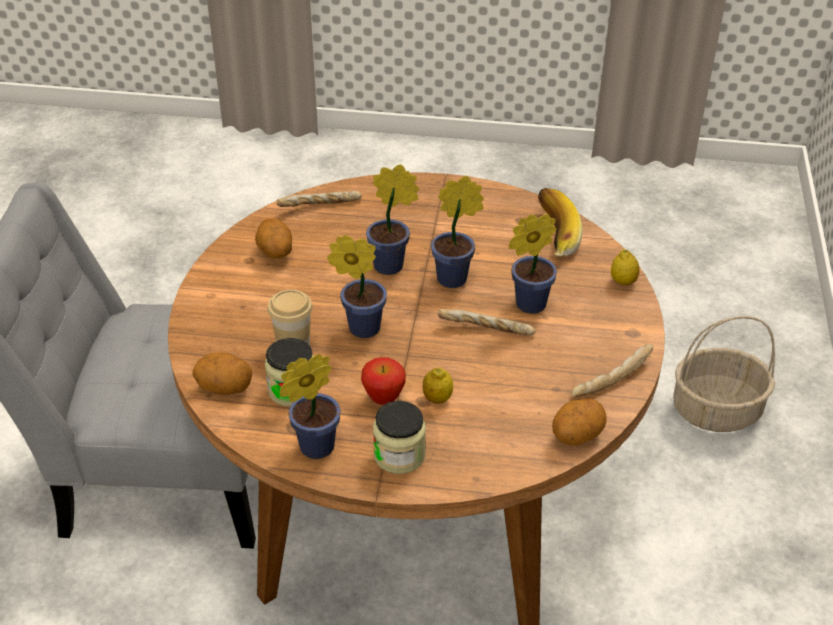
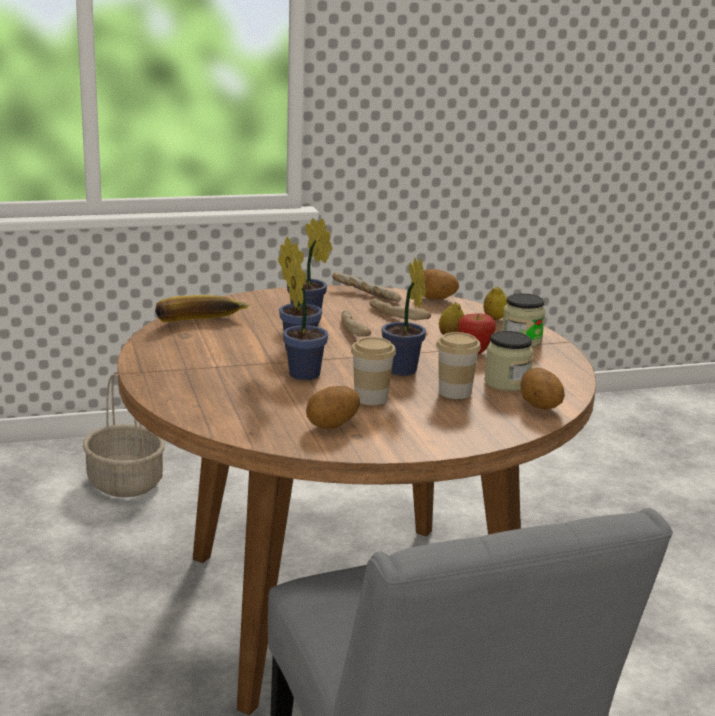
camera: 115 degrees left, 20 degrees down
bread [277,191,362,207] -> bread moved to [369,298,431,320]
potted plant [280,354,341,459] -> none
lemon [611,249,640,285] -> lemon moved to [484,286,508,320]
none -> cup [351,337,396,405]

